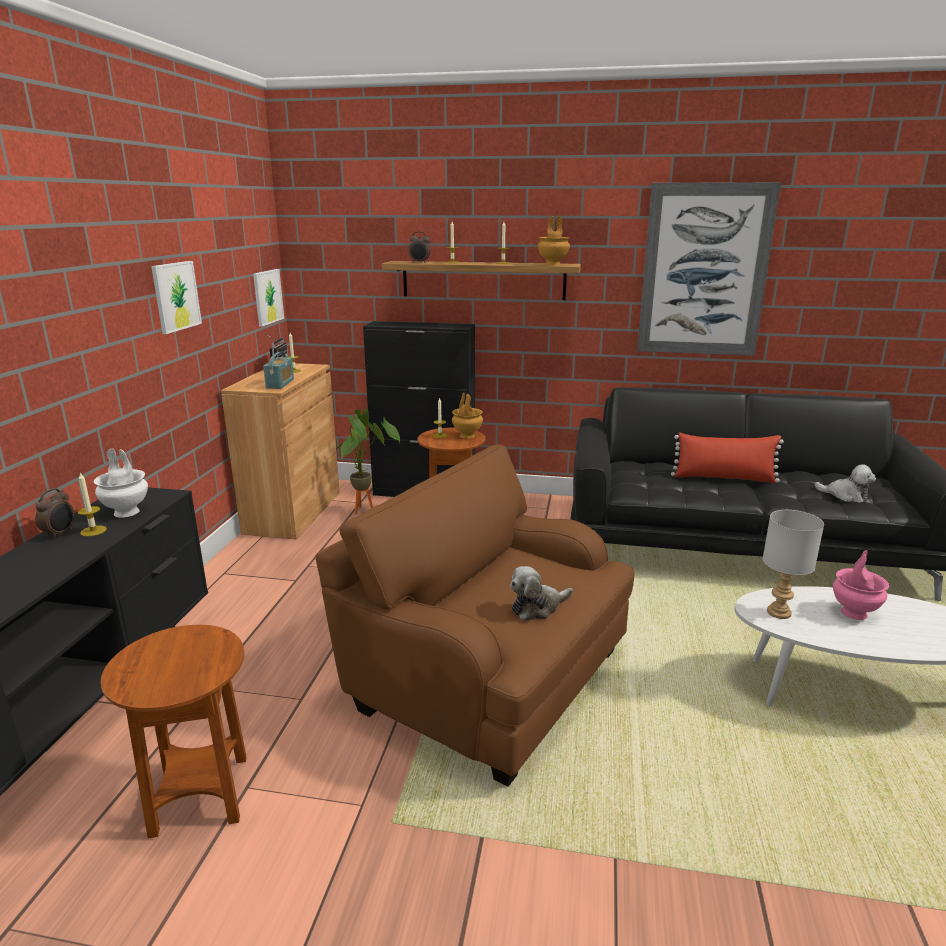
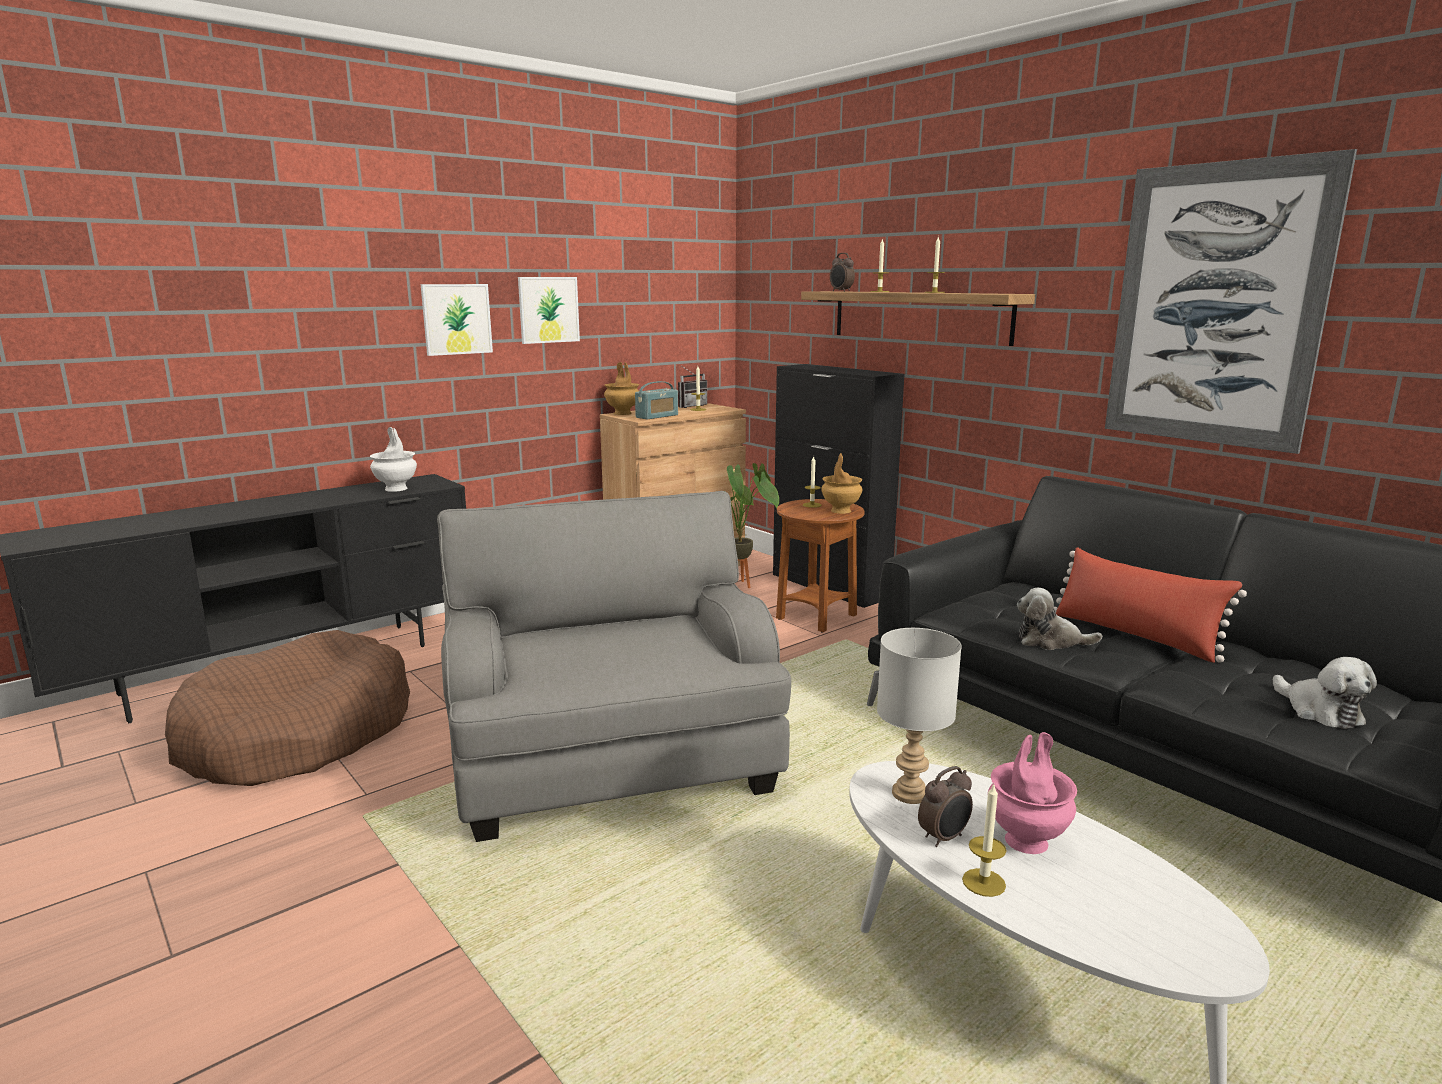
camera: 40 degrees right, 5 degrees down
alarm clock [35,488,74,539] -> alarm clock moved to [918,766,973,847]
candle [78,472,107,537] -> candle moved to [962,785,1007,897]
brown side table [101,625,247,838] -> brown dog bed [165,630,410,786]
picture [253,269,284,327] -> picture moved to [421,284,493,356]
brown armchair [316,445,635,787] -> grey armchair [437,491,791,842]
plush toy [510,566,573,621] -> plush toy moved to [1017,588,1102,650]
brown vase [538,216,570,265] -> brown vase moved to [604,362,639,415]

